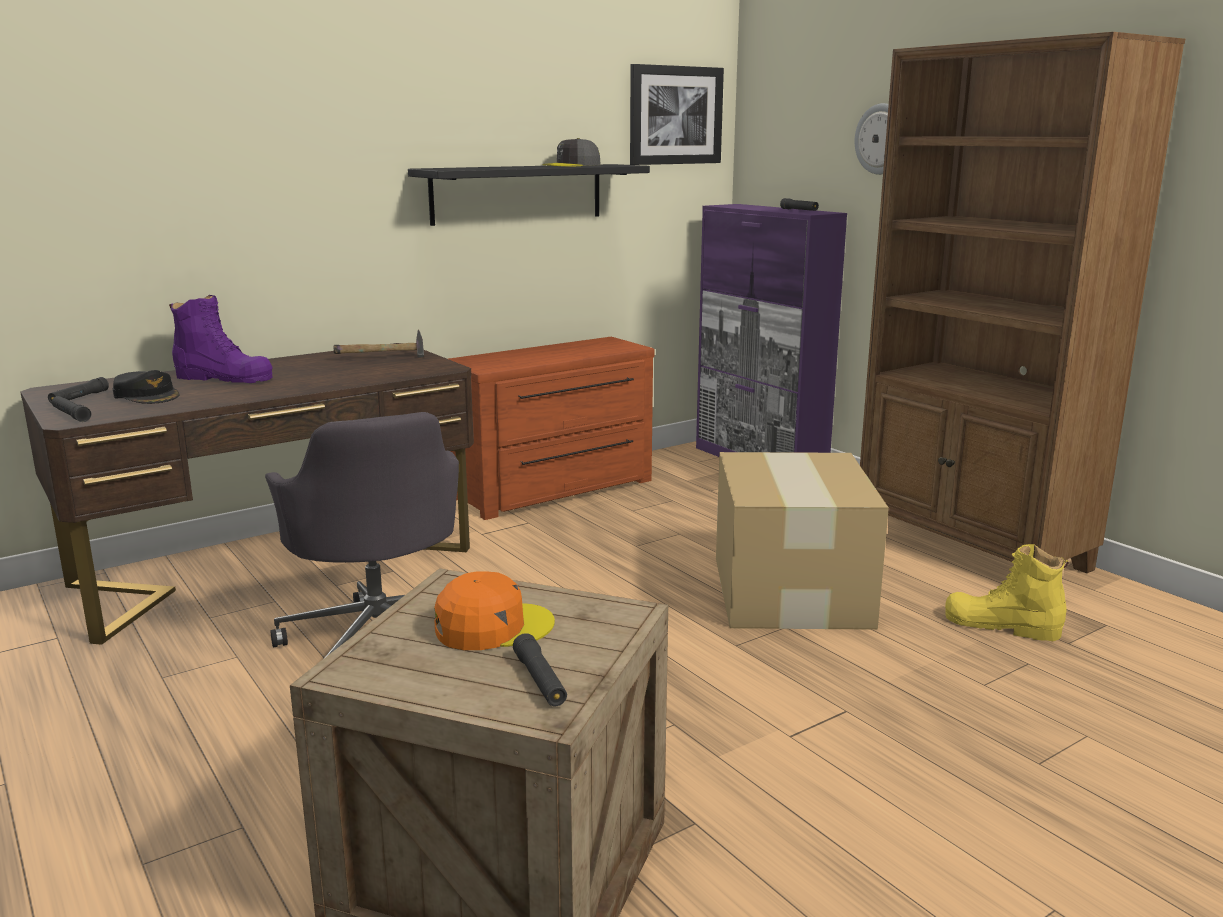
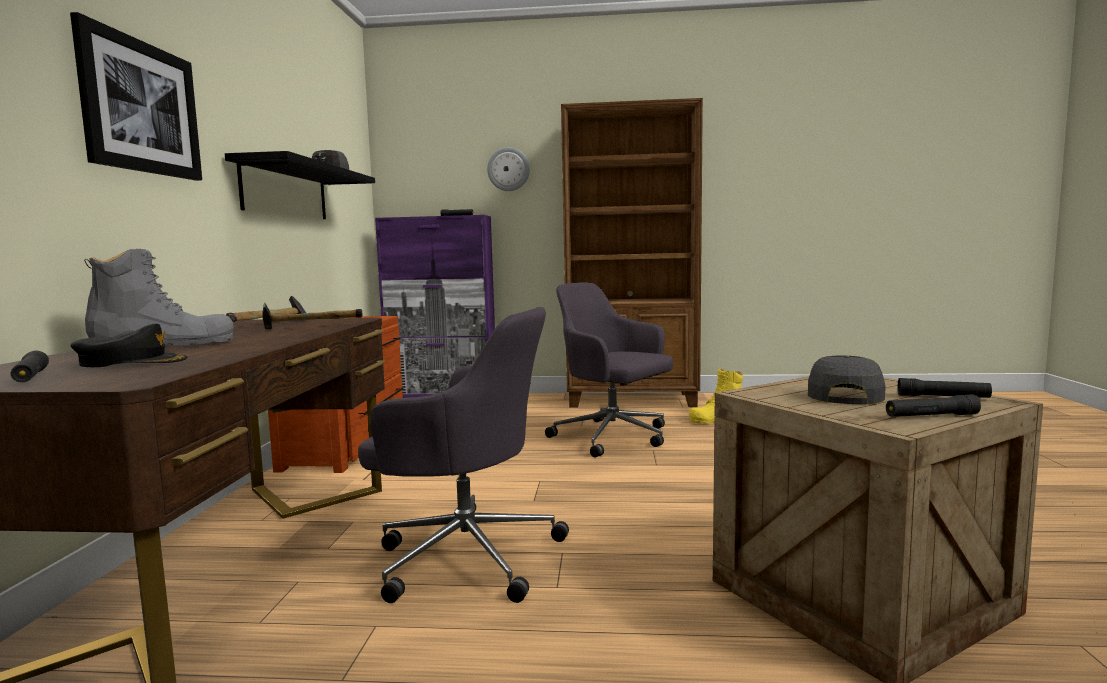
camera: 50 degrees left, 10 degrees down
black flashlight [52,396,91,422] -> black flashlight moved to [886,394,981,417]
purple boot [169,295,273,383] -> grey boot [84,249,234,345]
orange cap [434,571,555,650] -> grey cap [808,355,886,404]
picture [630,64,724,165] -> picture moved to [70,12,202,181]
cardboard box [716,452,889,630] -> grey office chair [545,282,673,458]
none -> hammer [262,303,363,329]

